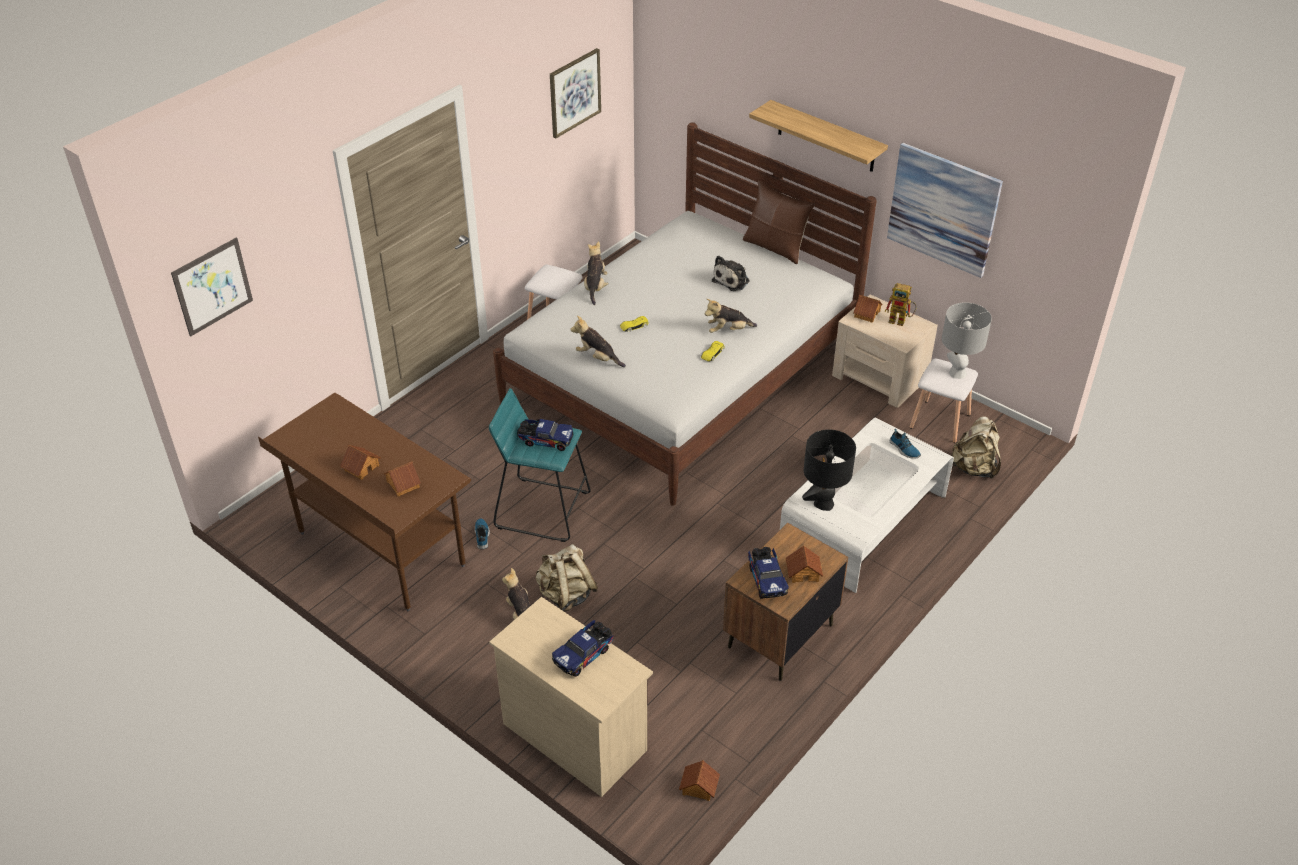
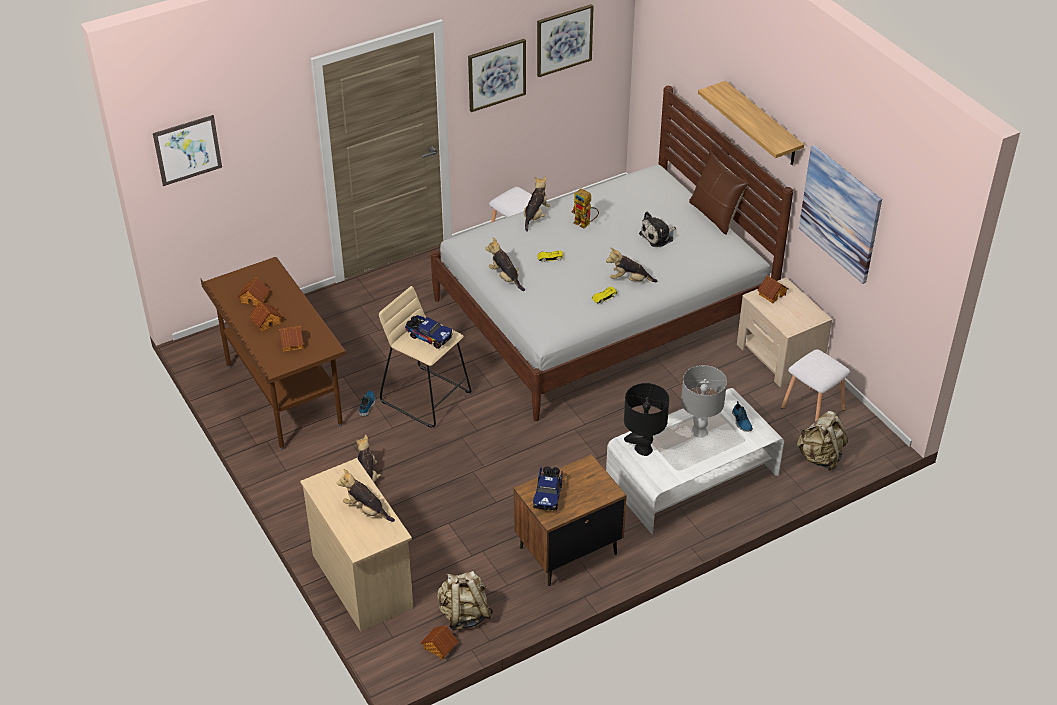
camera: 20 degrees right, 0 degrees up
turquoise stool [489,388,591,542] -> beige stool [379,286,472,428]
beige backpack [536,544,598,611] -> beige backpack moved to [437,571,493,630]
toy truck [552,620,613,677] -> plush toy [337,469,395,522]
toy house [786,546,823,583] -> toy house moved to [237,277,270,306]
toy robot [885,283,916,326] -> toy robot moved to [571,189,599,229]
grey table lamp [942,302,992,379] -> grey table lamp moved to [681,365,727,438]
none -> picture [468,39,526,112]

